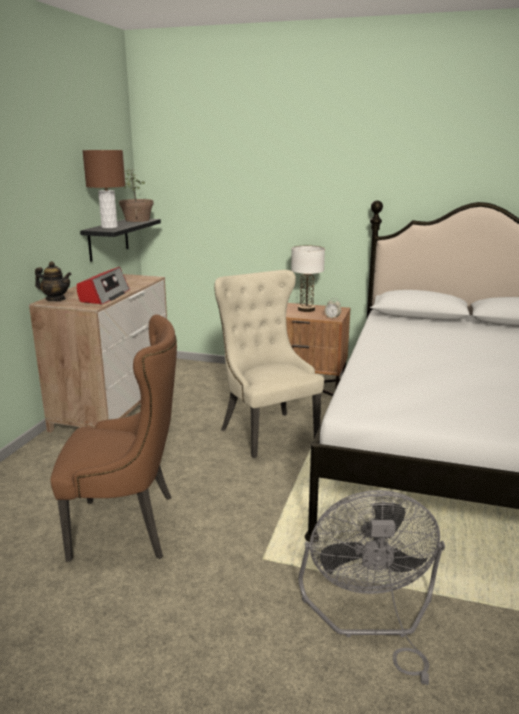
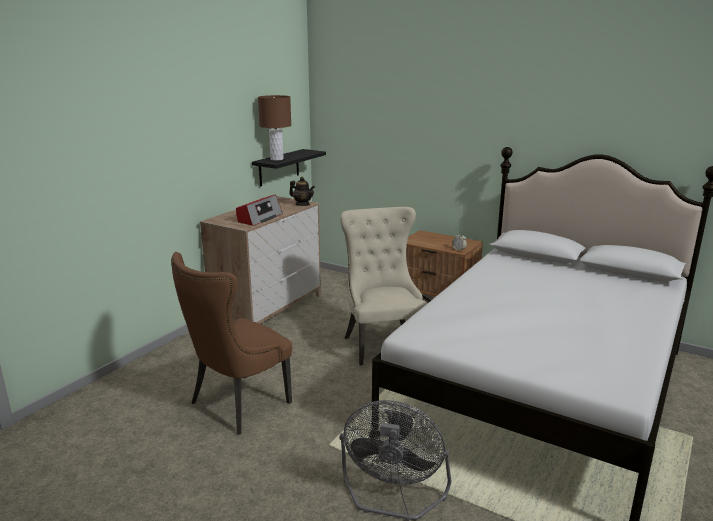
camera: 15 degrees right, 0 degrees up
teapot [35,261,72,301] -> teapot moved to [289,177,315,206]
brown chair [51,314,177,562] -> brown chair turned 120 degrees clockwise [171,252,292,435]
potted plant [119,169,153,222] -> none
table lamp [291,245,325,312] -> none

